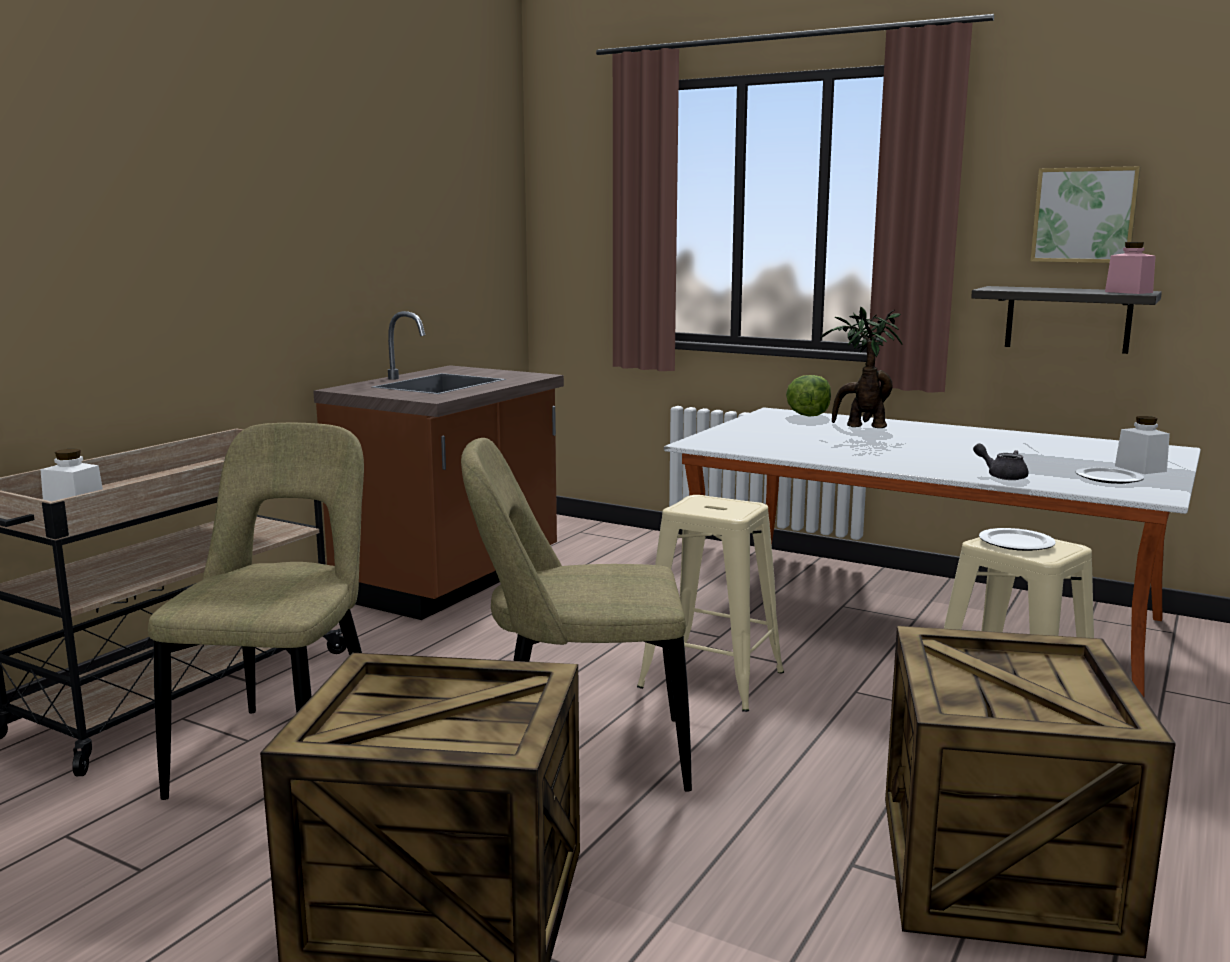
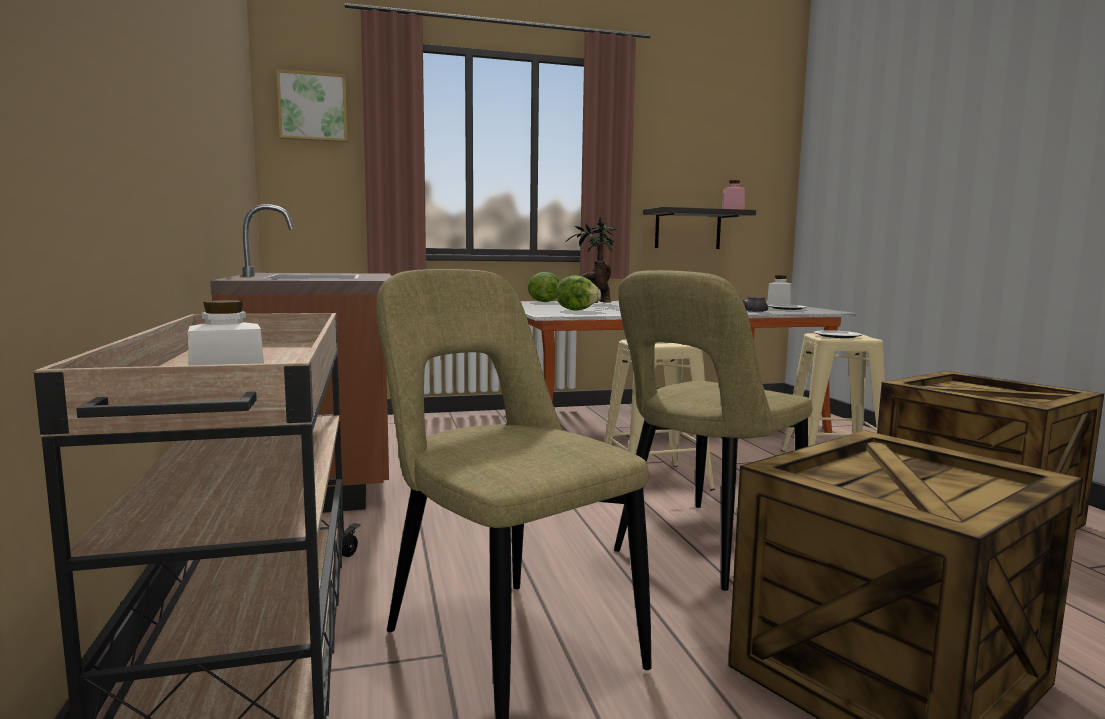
camera: 45 degrees left, 5 degrees down
picture [1031,166,1141,263] -> picture moved to [276,69,347,142]
none -> lettuce [556,275,601,311]

